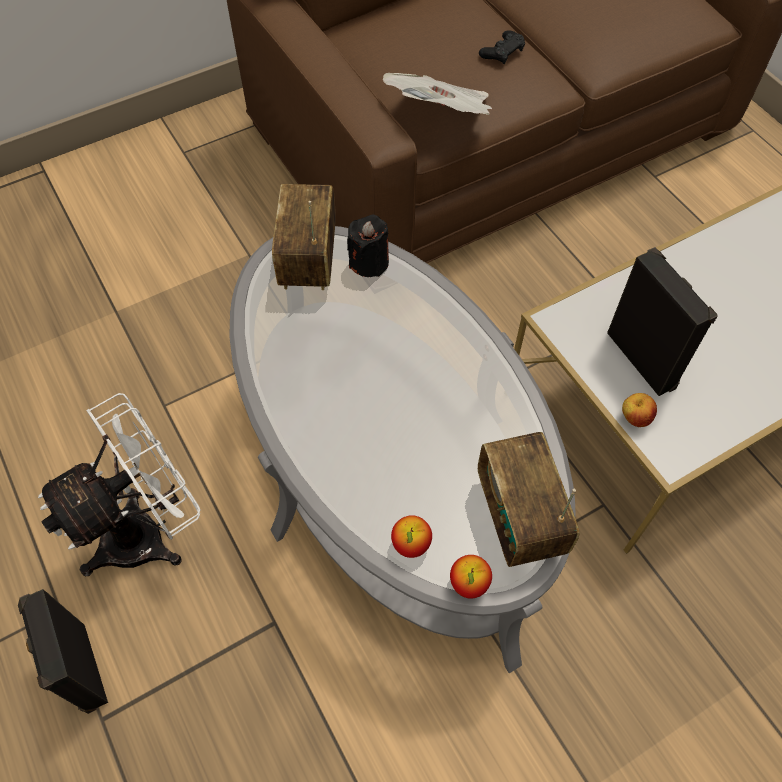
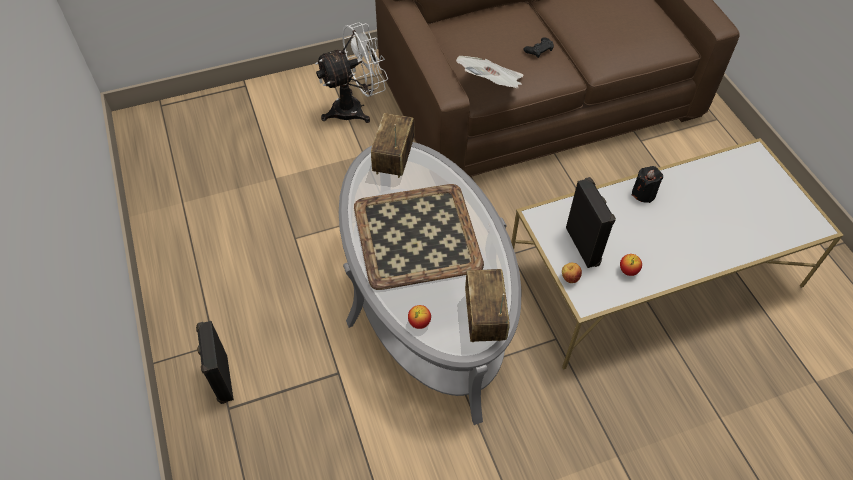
camera: 10 degrees right, 5 degrees down
white fan [38,393,201,576] -> white fan moved to [315,22,388,123]
black candle [347,214,389,277] -> black candle moved to [632,166,663,203]
apple [450,555,492,599] -> apple moved to [620,254,642,276]
none -> tray [354,184,484,290]

